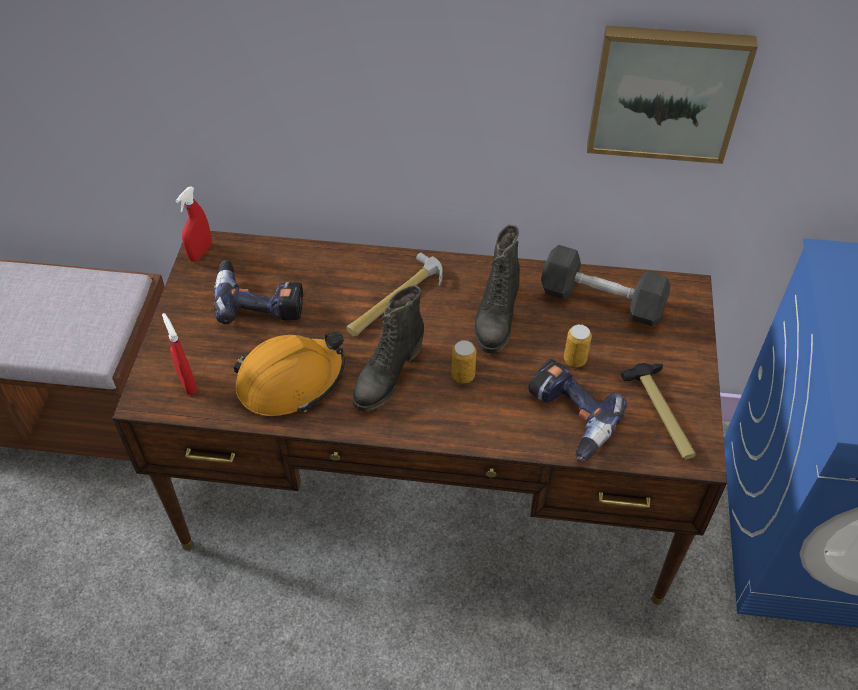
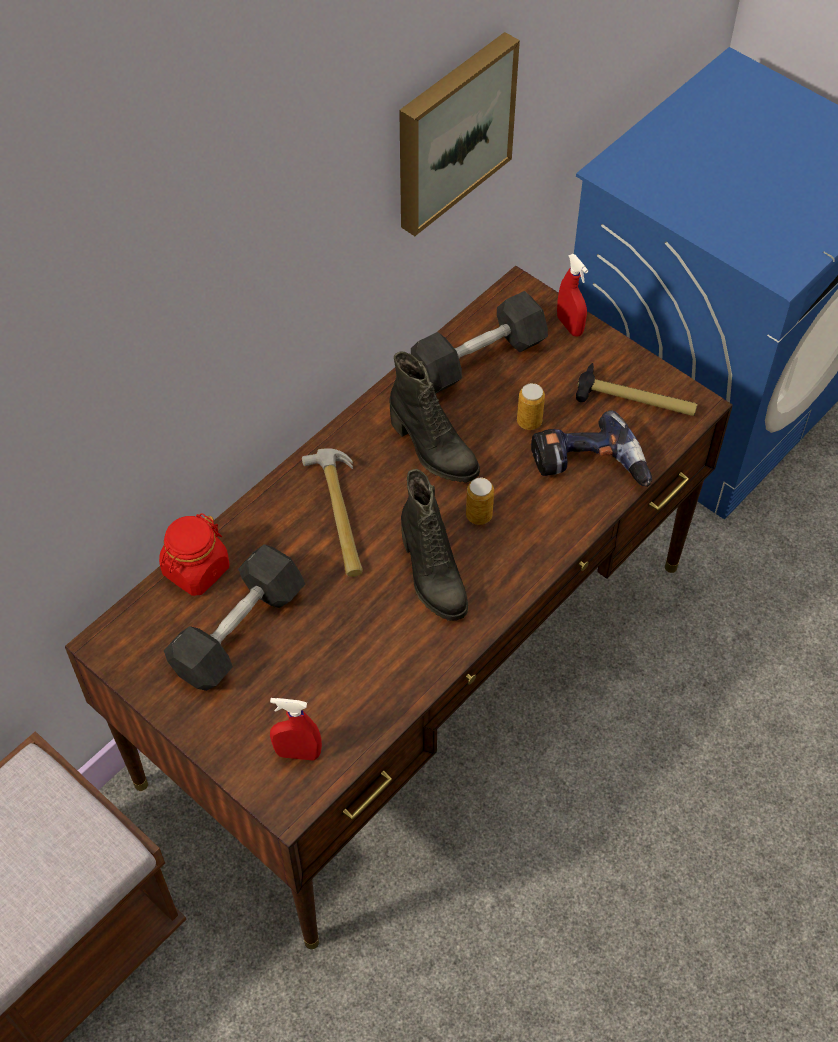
camera: 55 degrees left, 5 degrees up
red spray bottle [175,187,212,262] -> red spray bottle moved to [557,254,588,337]
power drill [214,260,303,324] -> black dumbbell [164,544,305,691]
orange hard hat [234,332,345,416] -> none
none -> red jar [159,513,230,596]

